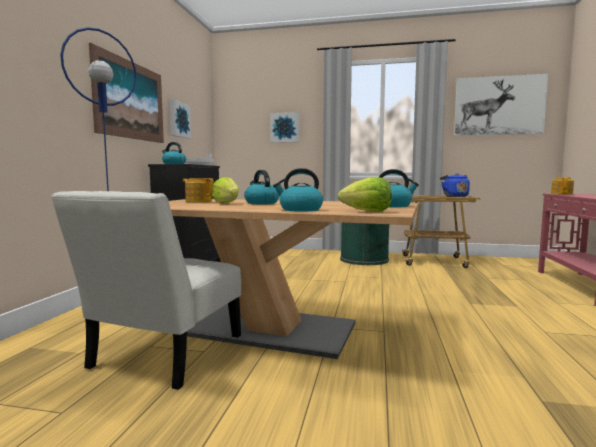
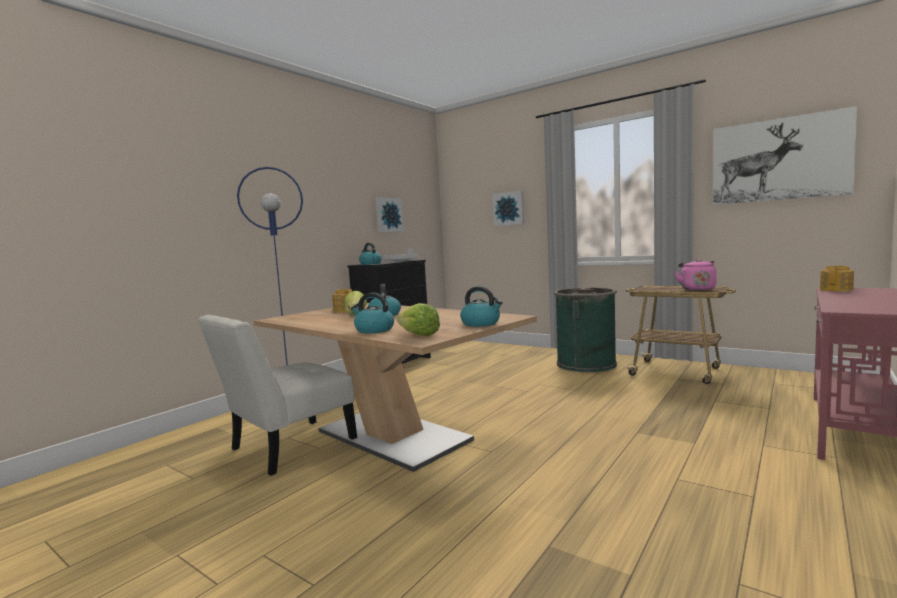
camera: 25 degrees right, 0 degrees up
picture [89,43,164,143] -> none
blue kettle [440,173,470,197] -> pink kettle [674,259,717,291]

